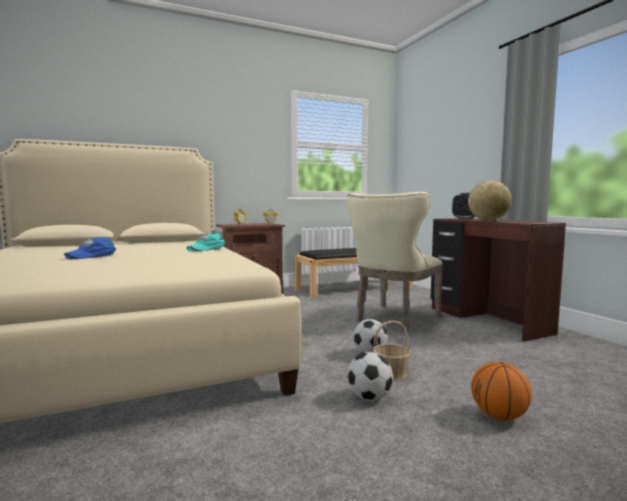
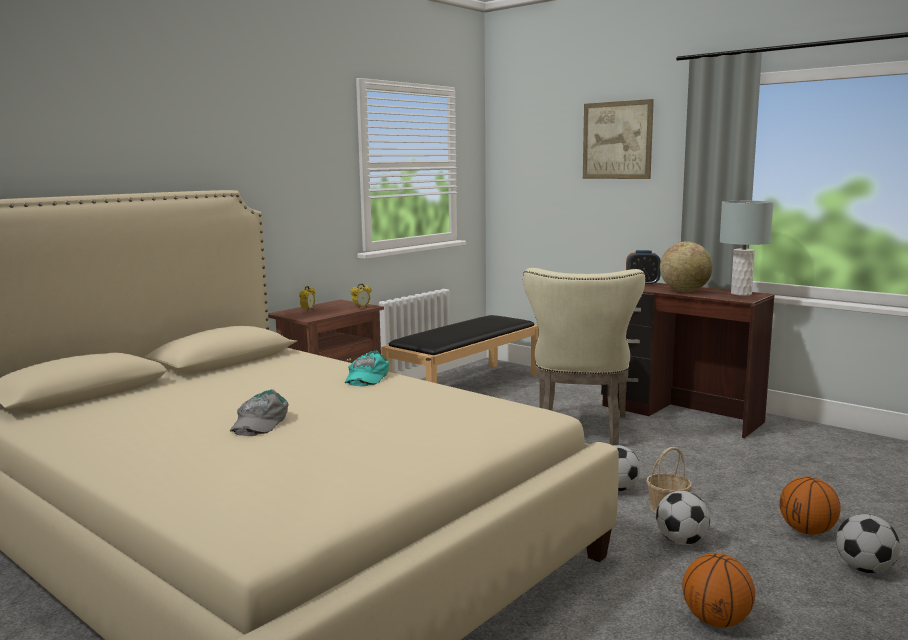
camera: 25 degrees left, 5 degrees up
blue cap [64,237,116,259] -> grey cap [230,389,289,436]
none -> picture [583,99,654,179]
none -> basketball [682,553,755,627]
none -> grey table lamp [720,201,774,296]
none -> football [836,514,900,573]

